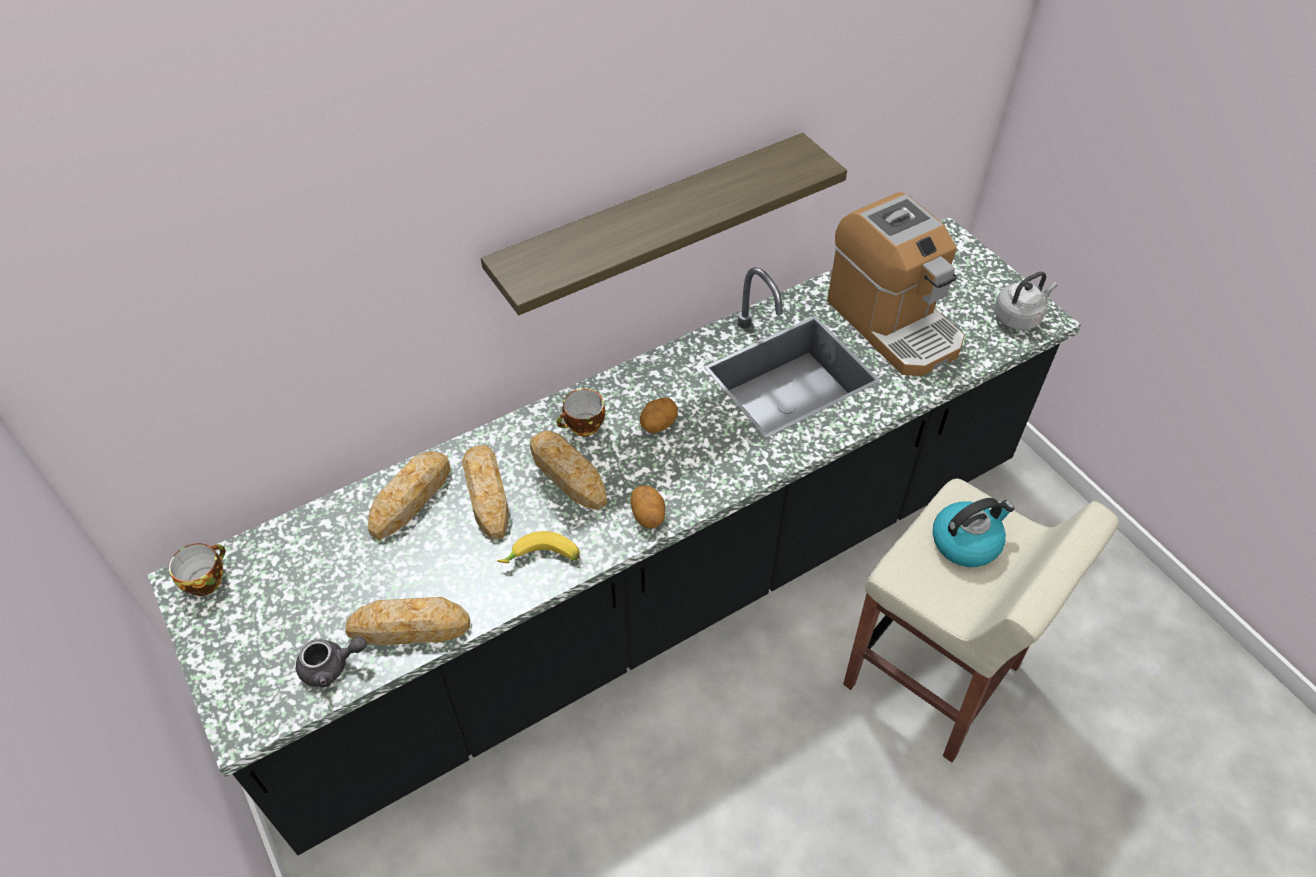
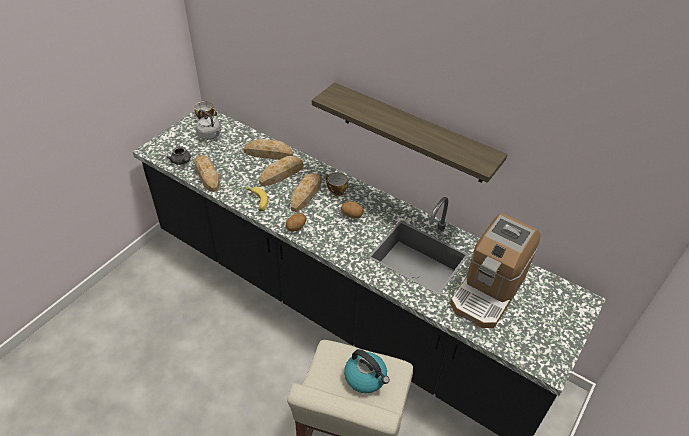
camera: 65 degrees right, 5 degrees down
grey kettle [994,271,1058,330] -> grey kettle moved to [196,109,221,140]

